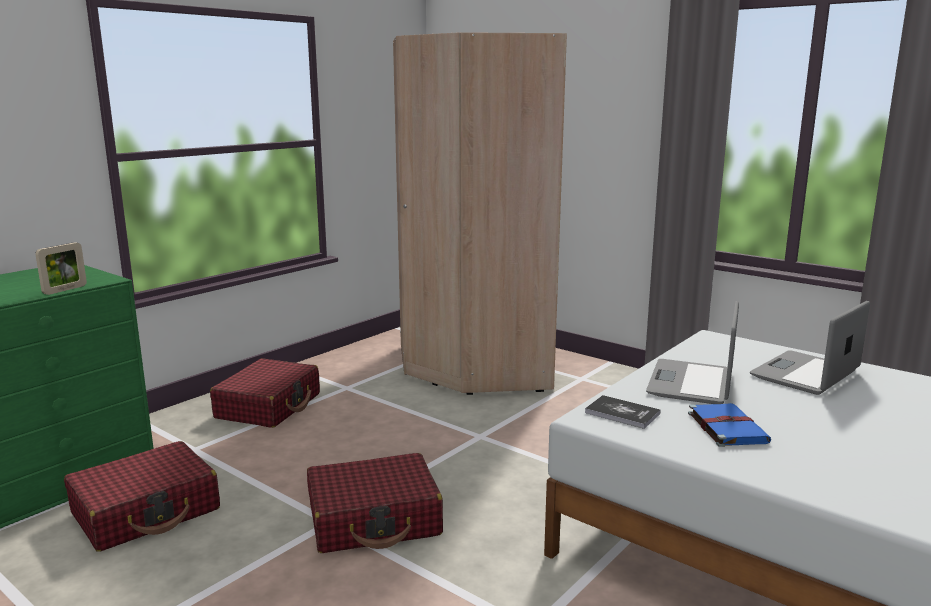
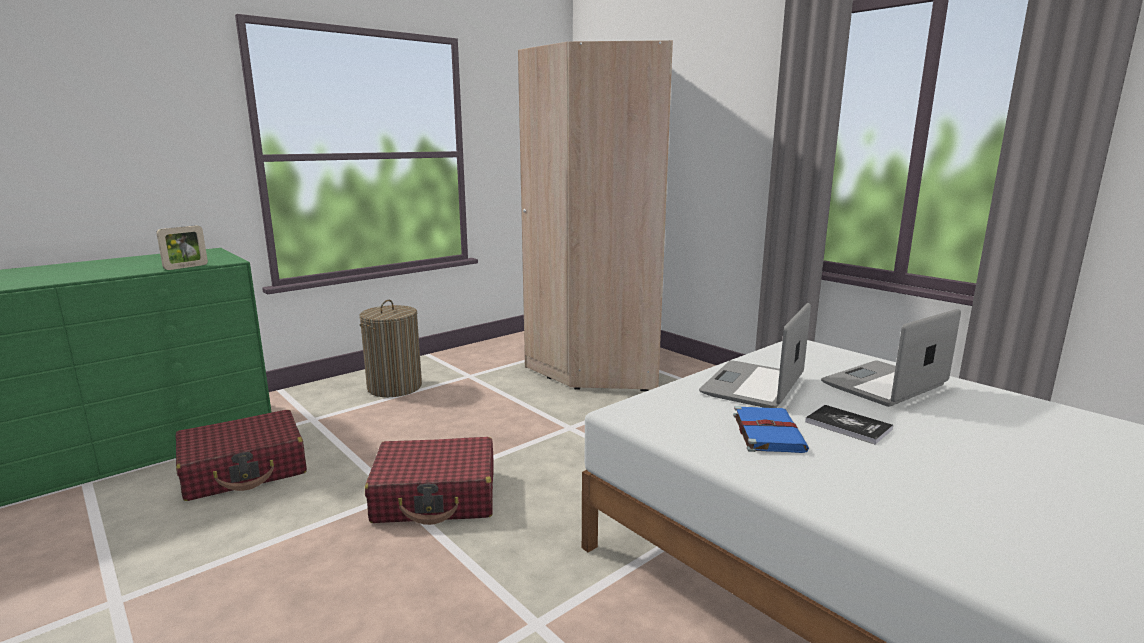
camera: 10 degrees right, 0 degrees up
red suitcase [210,358,320,428] -> laundry basket [359,300,422,397]
book [585,395,661,429] -> book moved to [805,405,893,445]

